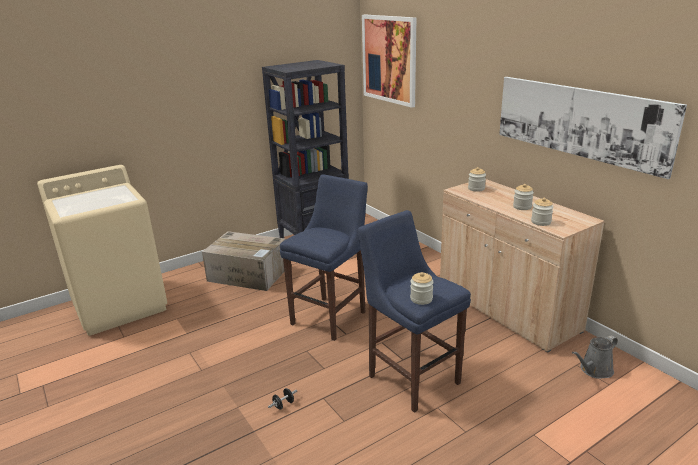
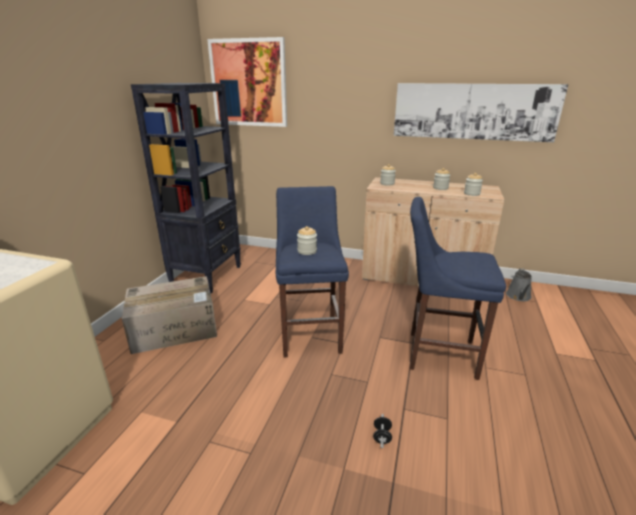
camera: 40 degrees left, 0 degrees up
jar [410,272,433,305] -> jar moved to [297,226,317,255]

